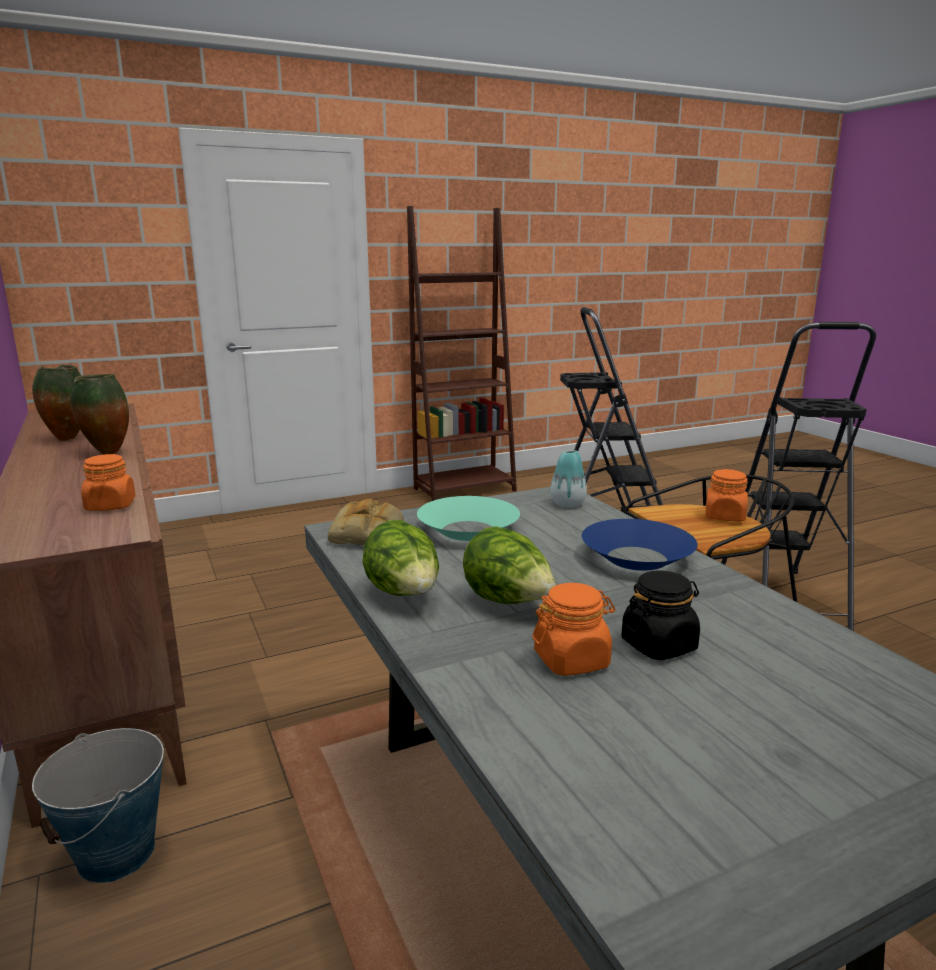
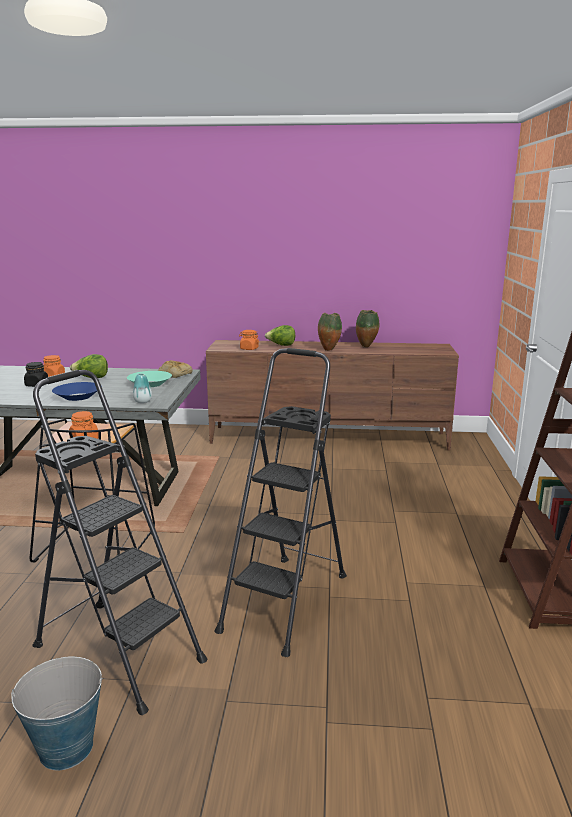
camera: 120 degrees right, 0 degrees up
bucket [32,728,164,883] -> bucket moved to [11,657,104,770]
lettuce [362,520,439,596] -> lettuce moved to [265,325,295,346]

